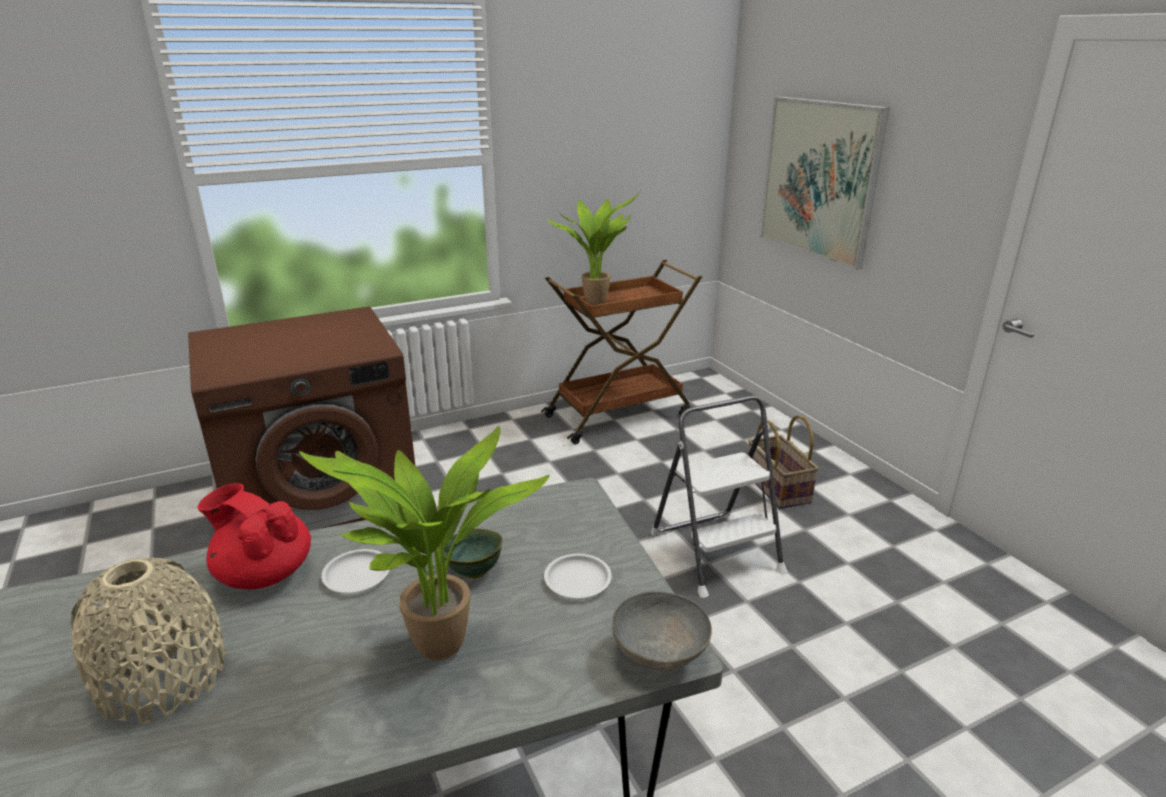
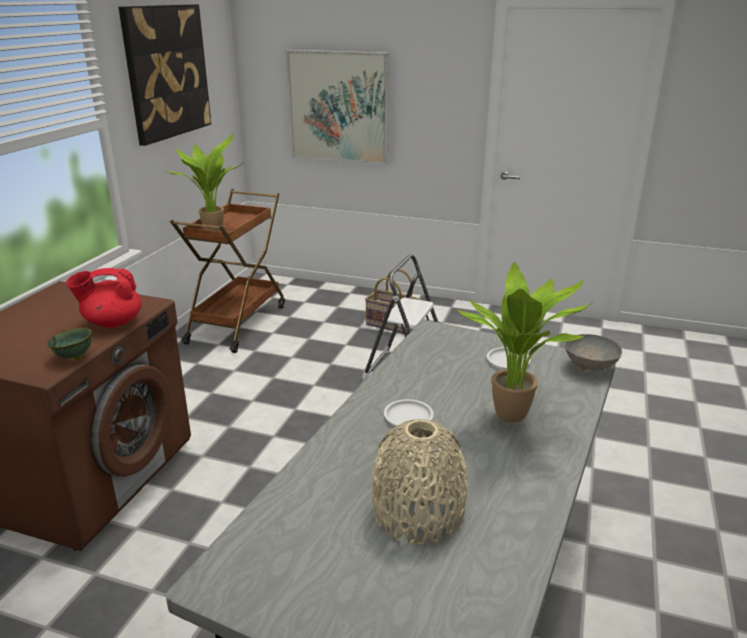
camera: 45 degrees left, 0 degrees up
red teapot [197,483,311,589] -> red teapot moved to [66,268,142,328]
green bowl [444,529,503,579] -> green bowl moved to [47,328,92,360]
none -> picture [119,4,211,146]

